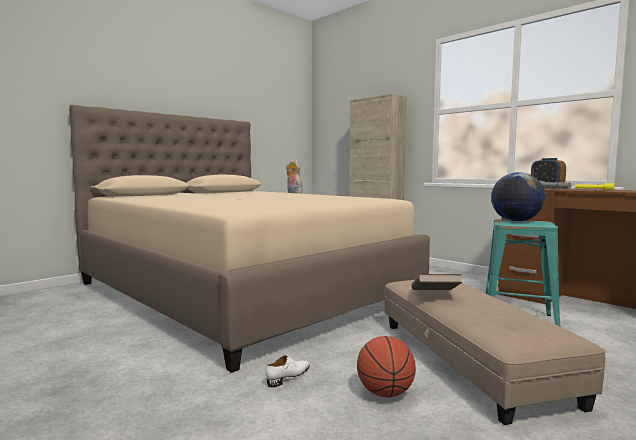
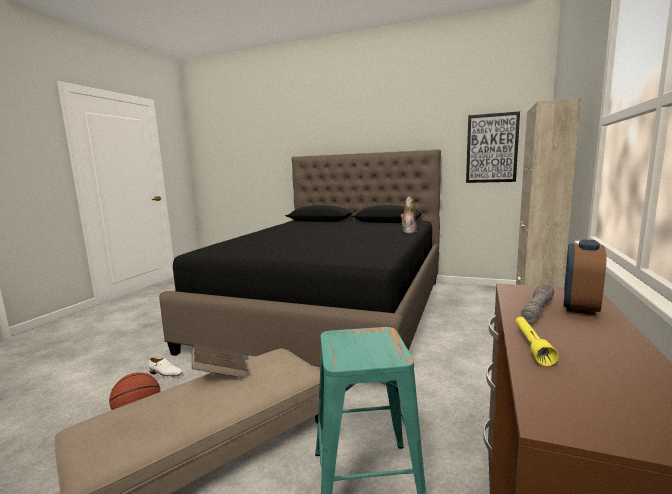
camera: 65 degrees right, 5 degrees up
beige bed [69,105,430,373] -> black bed [159,149,441,367]
globe [491,172,545,222] -> none
none -> picture [466,111,520,183]

